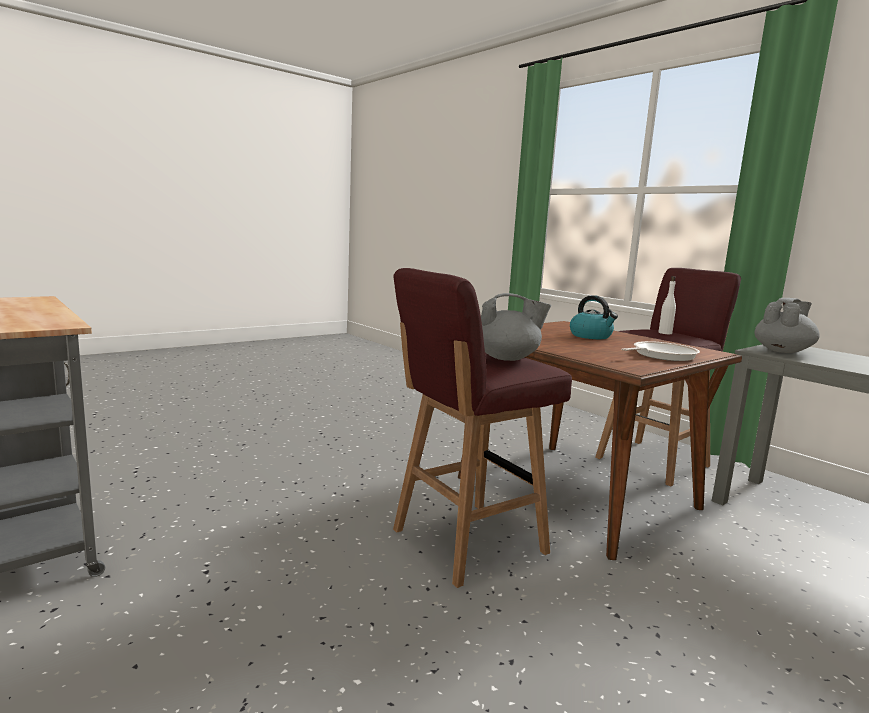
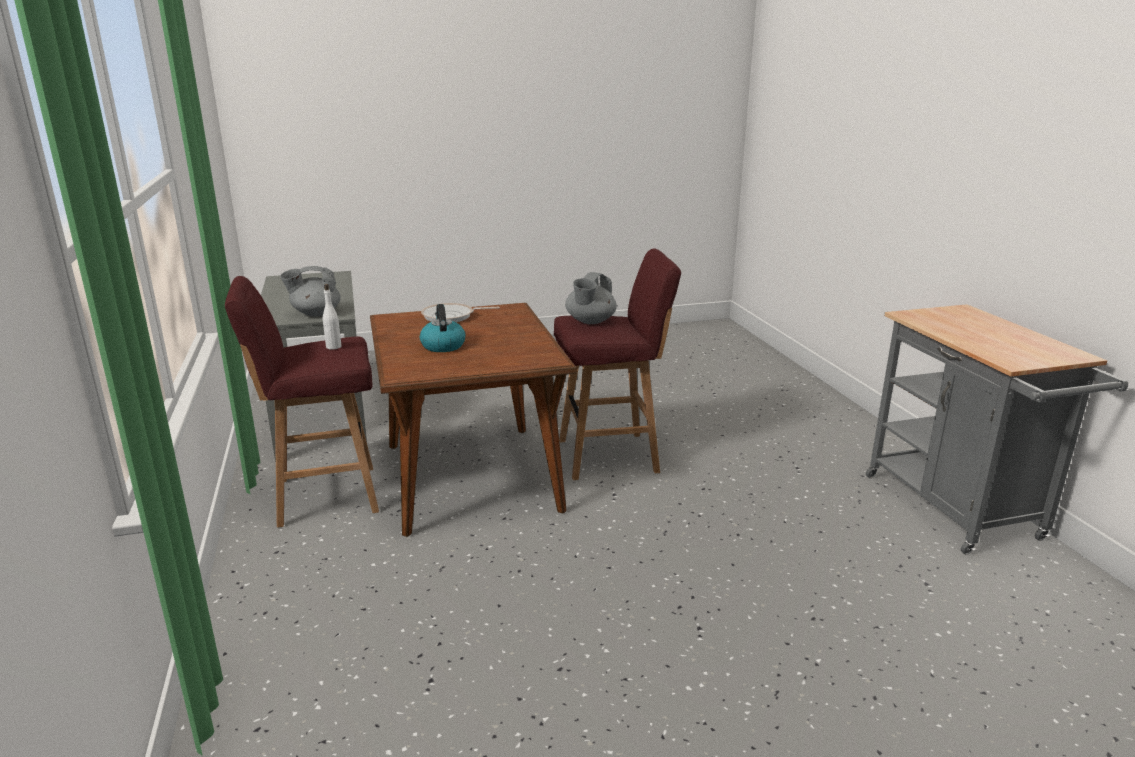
camera: 155 degrees left, 10 degrees up
grey teapot [481,293,551,361] -> grey teapot turned 90 degrees counterclockwise [565,272,617,324]

